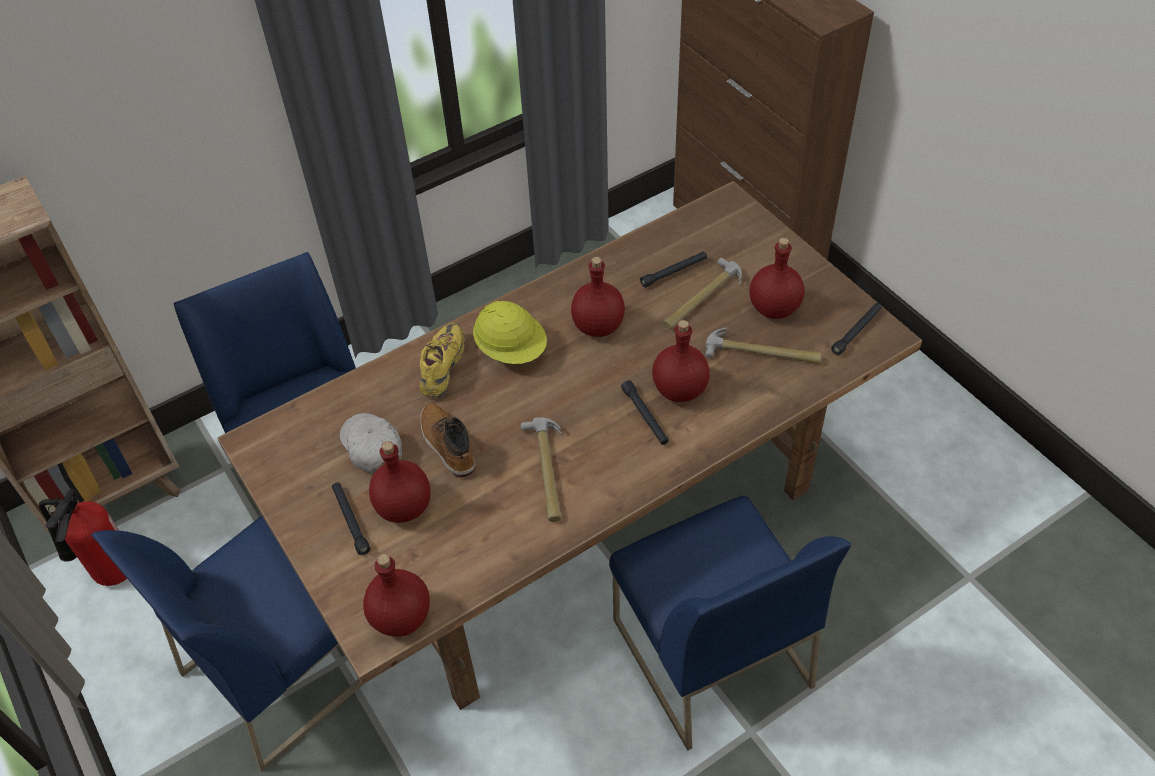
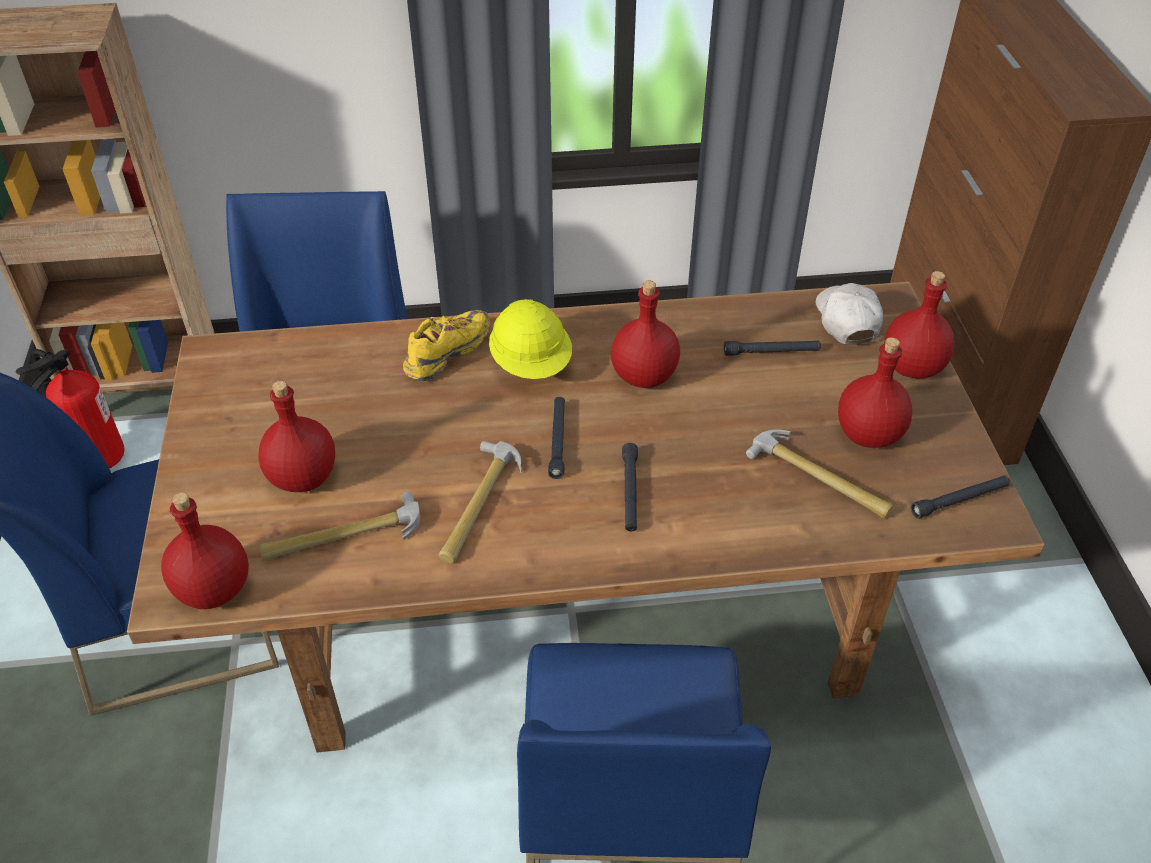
camera: 25 degrees right, 5 degrees down
black flashlight [332,482,370,555] -> black flashlight moved to [548,397,565,479]
white cap [340,413,402,474] -> white cap moved to [816,283,883,345]
boot [420,404,475,478] -> none
red bottle [652,320,710,402] -> red bottle moved to [884,271,955,378]
hammer [663,258,742,329] -> hammer moved to [259,492,420,561]

